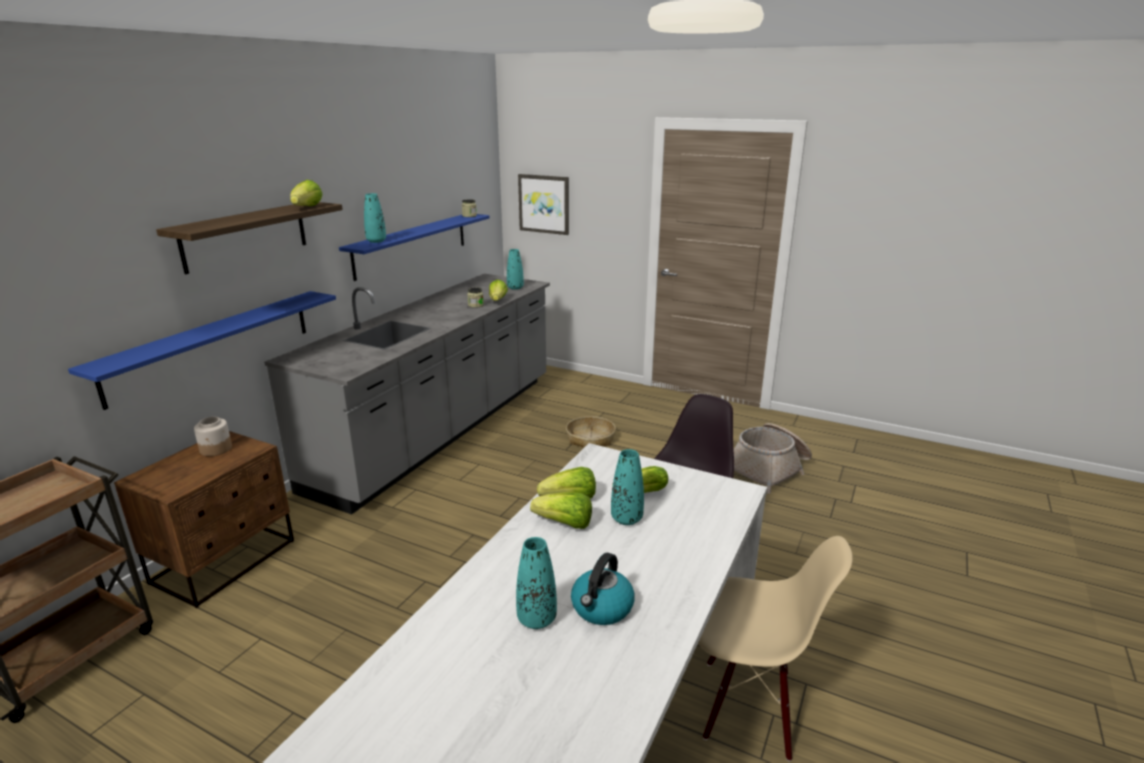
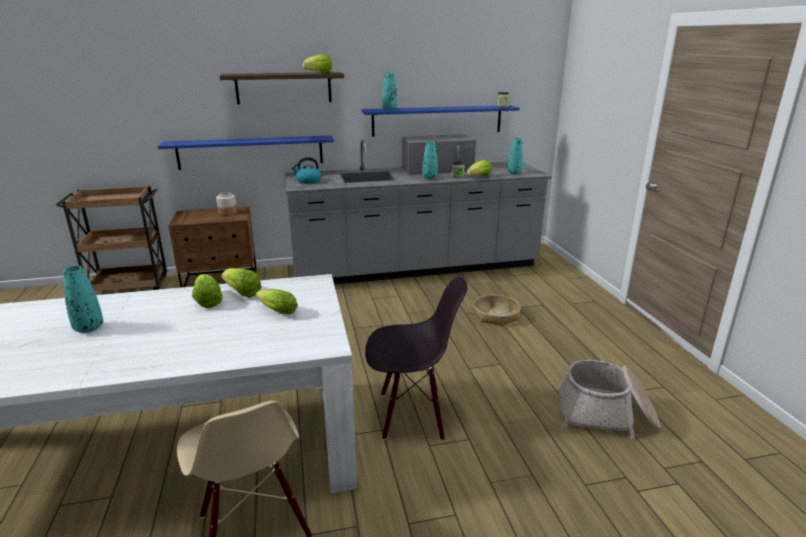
camera: 50 degrees right, 0 degrees up
picture [518,174,569,235] -> none
kettle [571,552,635,625] -> kettle moved to [291,157,322,184]
turquoise vase [611,449,644,525] -> turquoise vase moved to [422,141,438,179]
none -> grey microwave [401,134,476,175]

